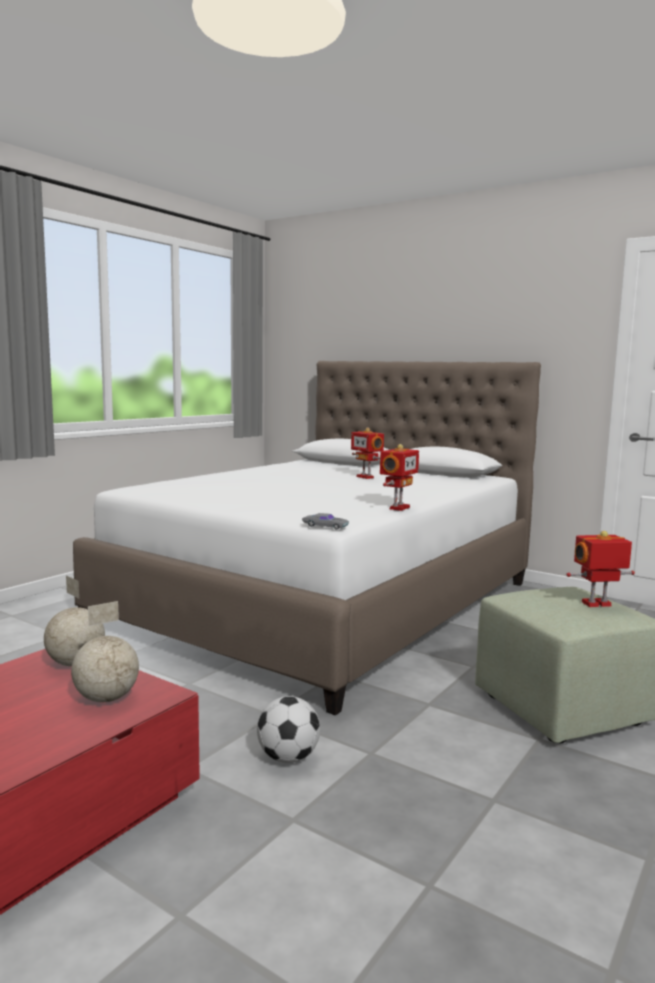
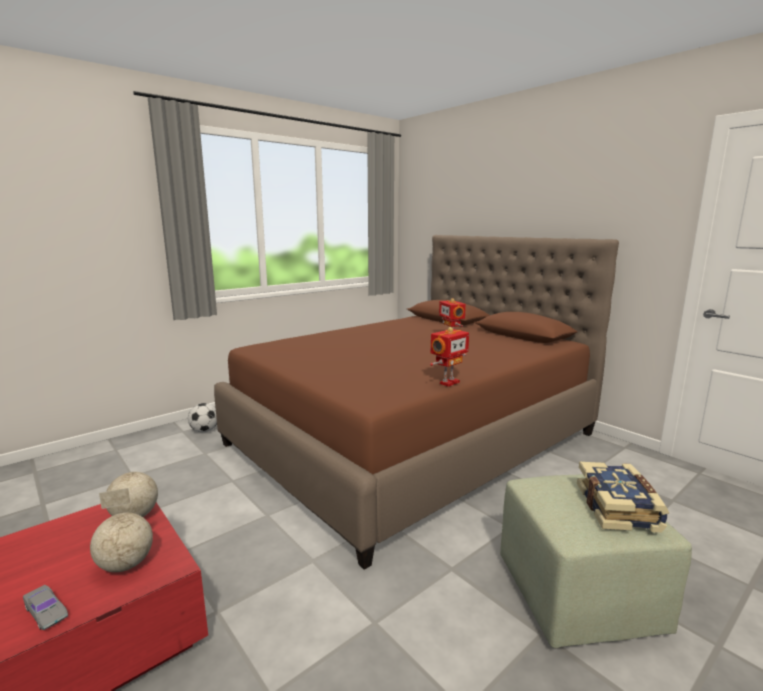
camera: 15 degrees right, 5 degrees up
white bed [73,361,541,715] -> brown bed [214,235,619,570]
football [257,696,320,763] -> football moved to [188,403,217,432]
grey toy car [302,513,349,530] -> grey toy car moved to [23,585,68,630]
toy robot [566,531,635,607] -> book [577,462,669,533]

